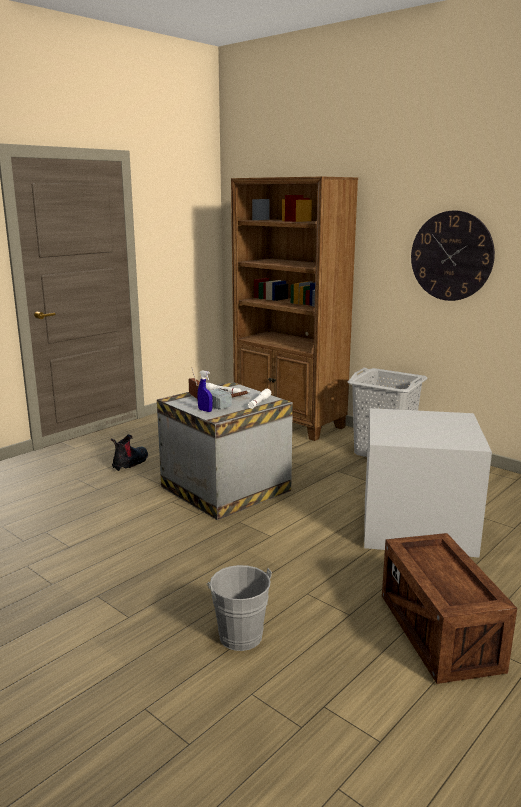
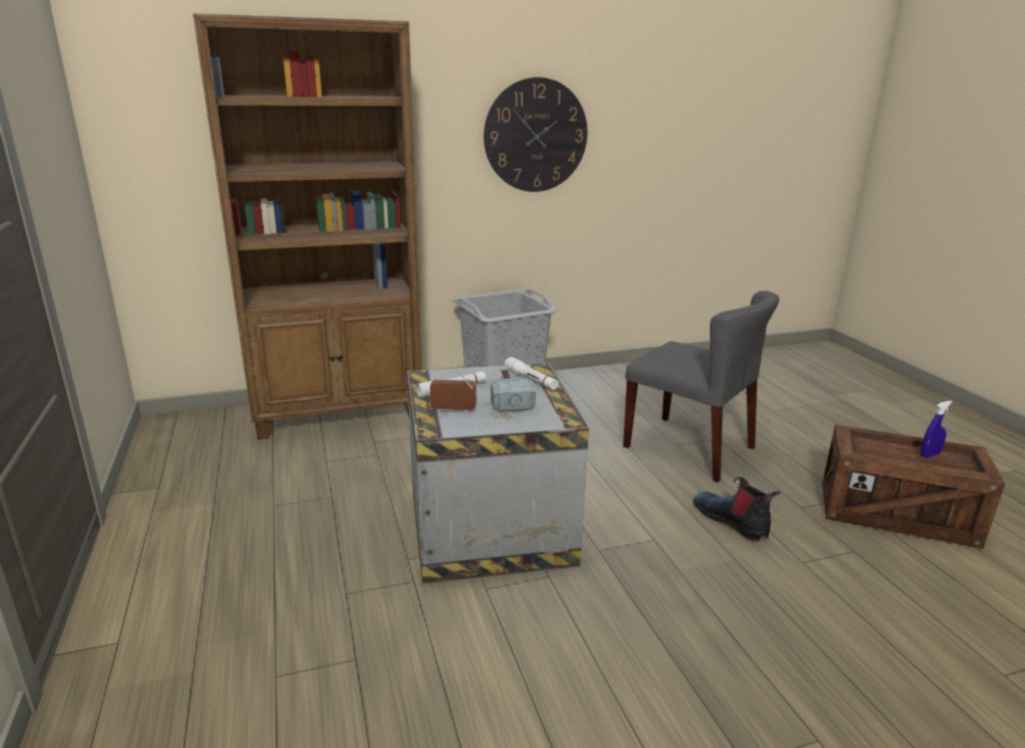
camera: 60 degrees left, 5 degrees up
boot [111,434,148,471] -> boot moved to [693,477,780,542]
blue spray bottle [197,370,213,412] -> blue spray bottle moved to [920,401,953,458]
grey bucket [206,565,272,651] -> none
grey storage box [364,408,492,558] -> grey chair [623,291,779,482]

